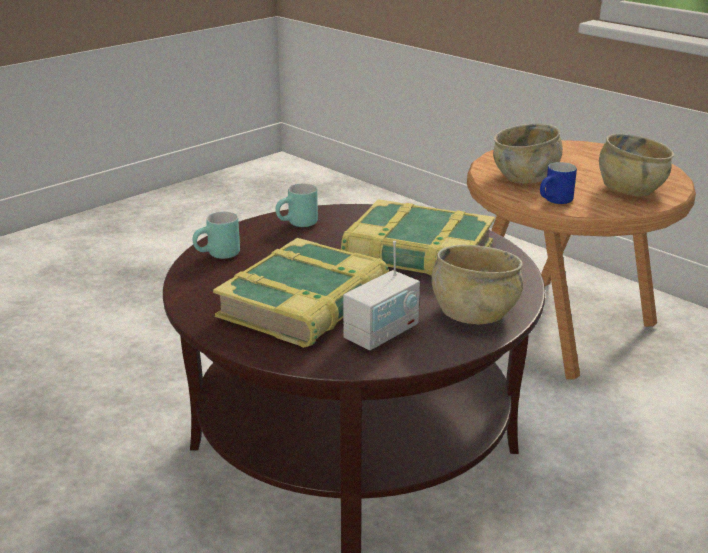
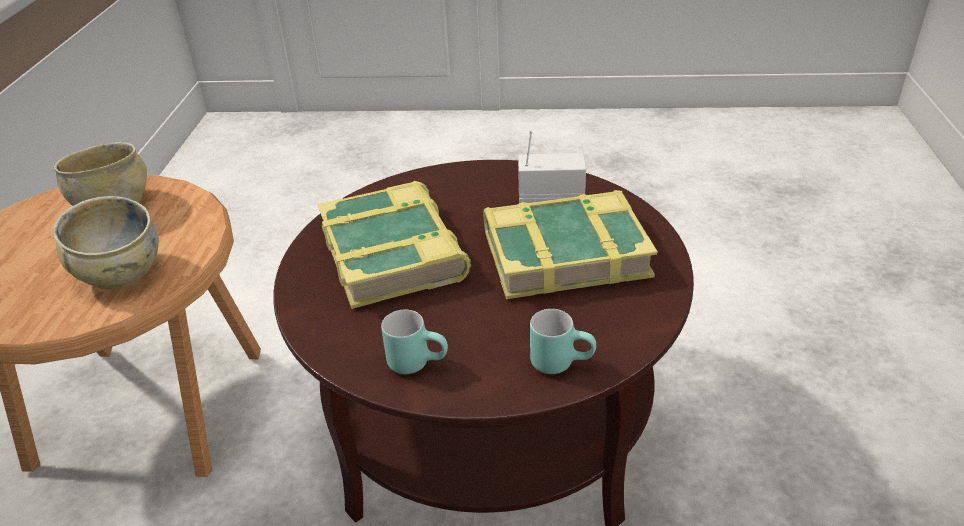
camera: 130 degrees left, 10 degrees up
beige bowl [432,245,523,324] -> none
blue mug [540,162,577,204] -> none

